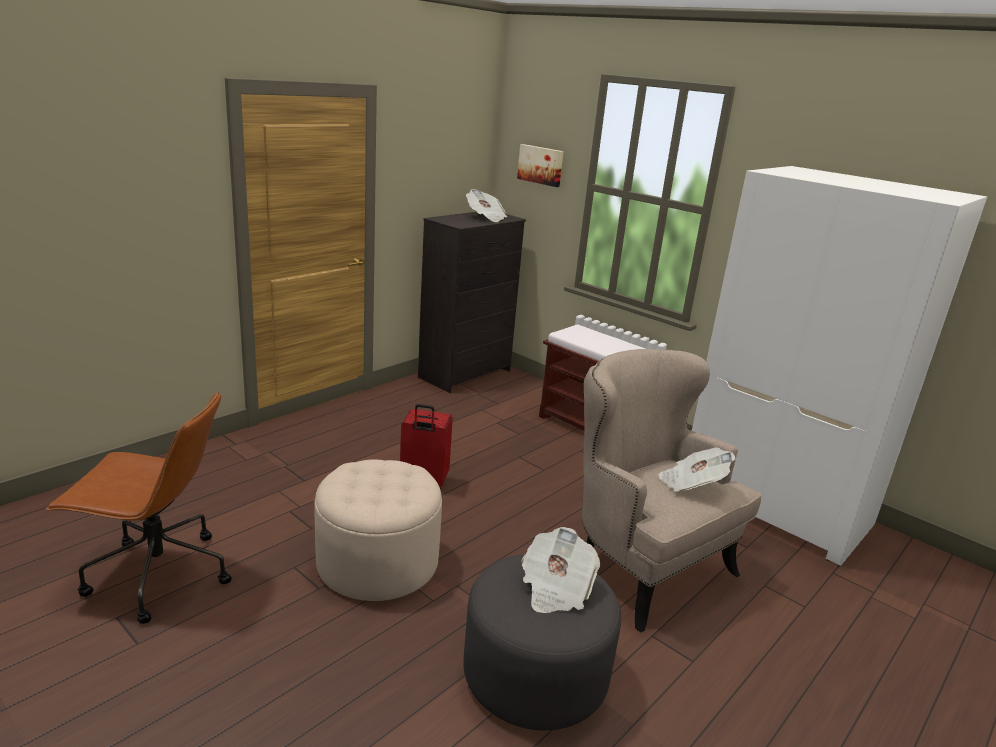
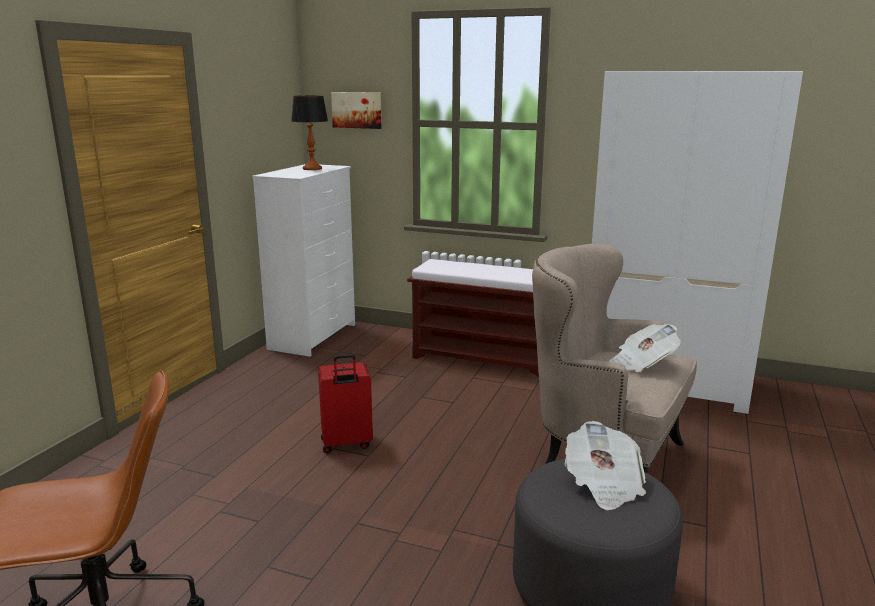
camera: 20 degrees left, 5 degrees down
beige ottoman [314,460,442,601] -> none
black dresser [418,212,526,393] -> white dresser [252,164,355,357]
newspaper [466,189,507,222] -> table lamp [291,96,328,170]

